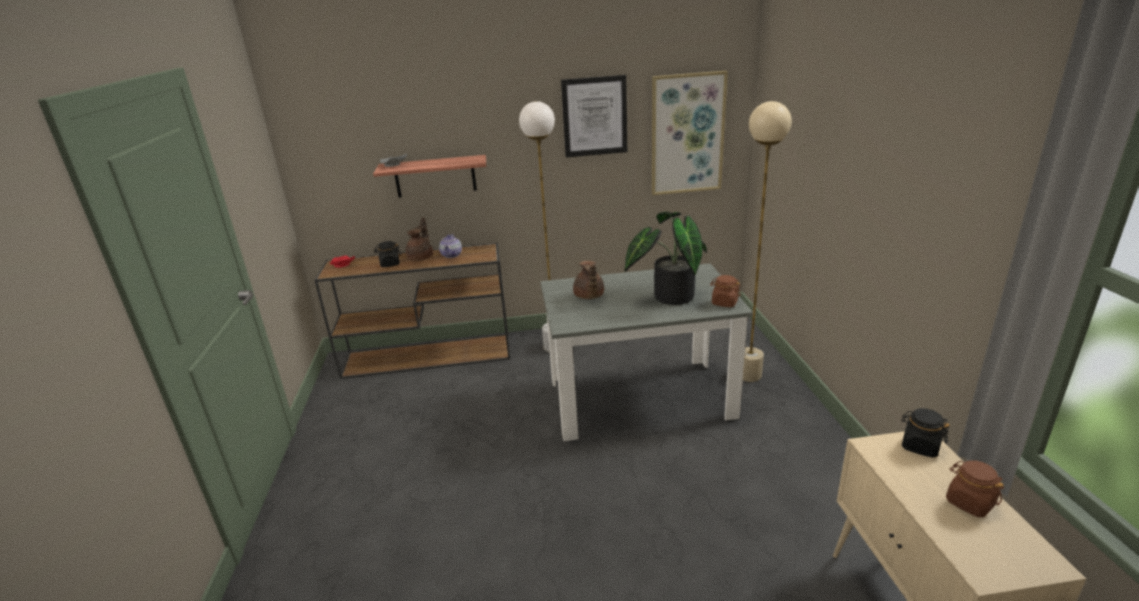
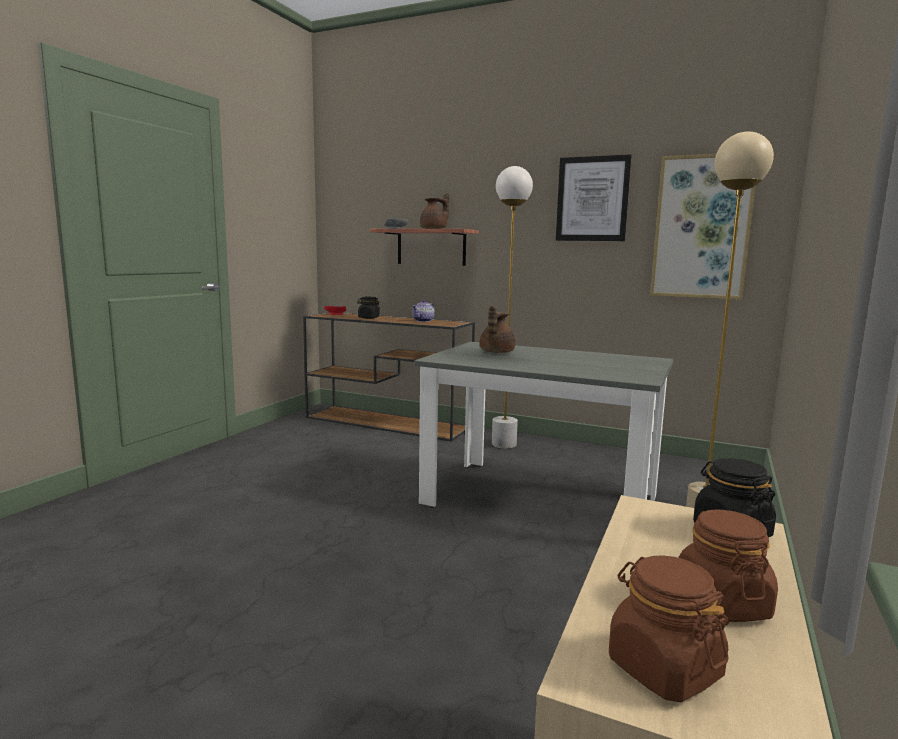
camera: 30 degrees right, 15 degrees down
brown teapot [406,217,433,261] -> brown teapot moved to [420,193,449,229]
potted plant [624,212,707,305] -> none
brown jar [710,275,741,307] -> brown jar moved to [609,555,729,702]

